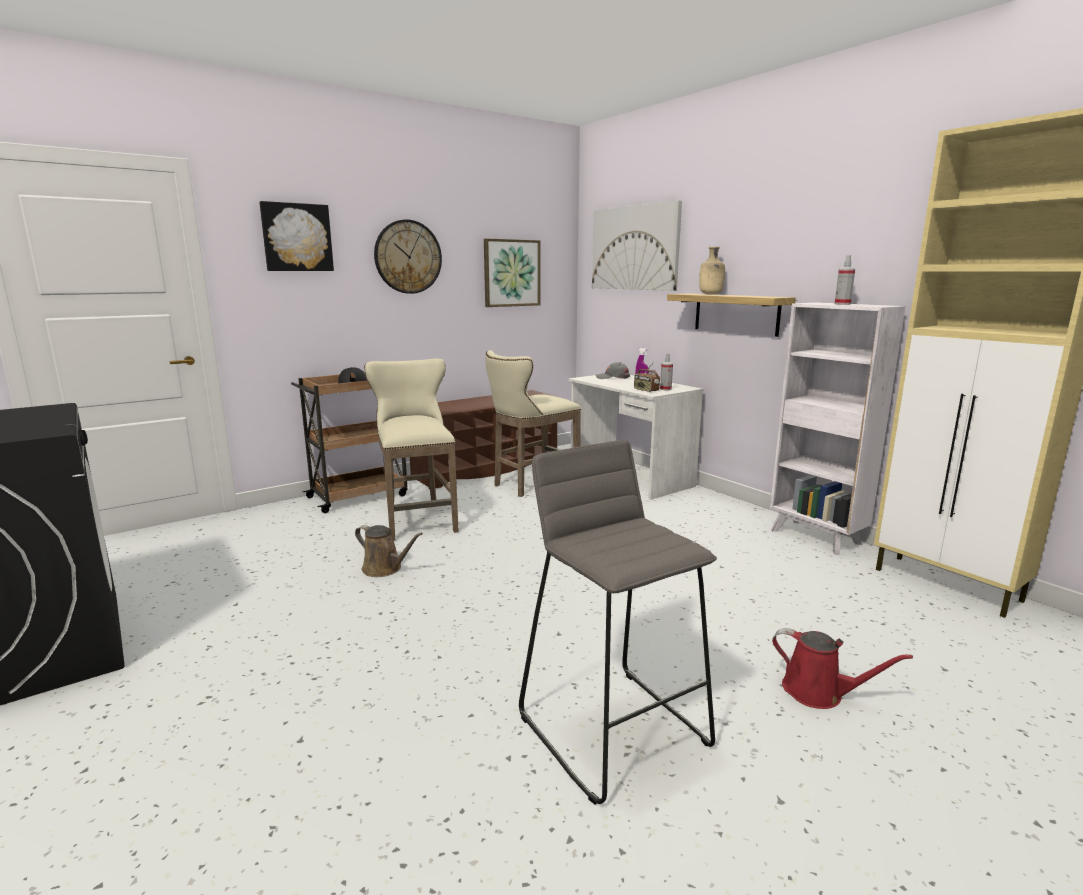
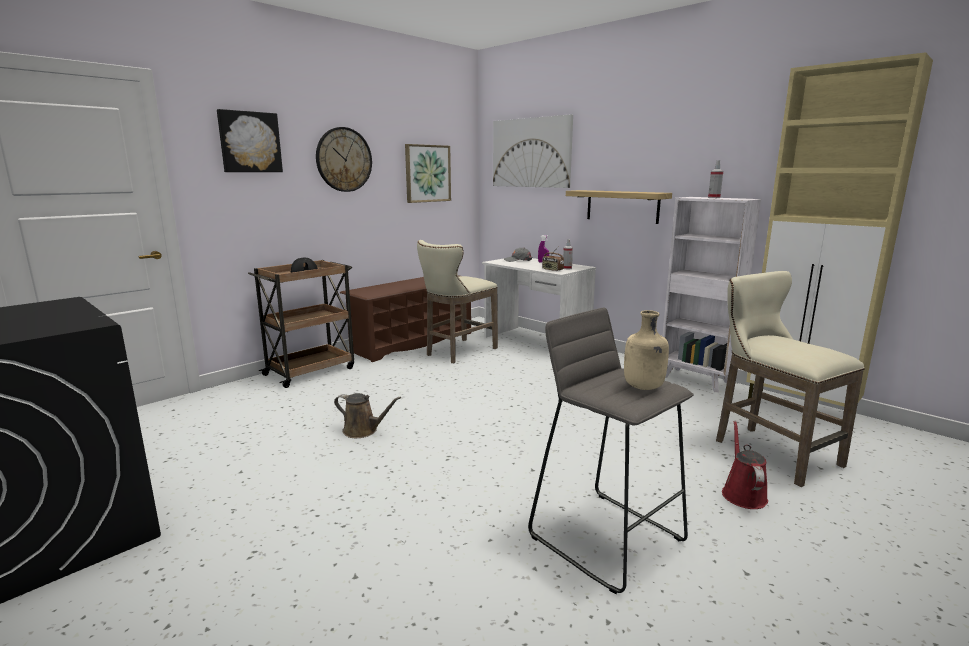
camera: 10 degrees left, 0 degrees up
beige stool [364,359,459,541] -> beige stool moved to [716,271,865,487]
beige bottle [699,247,725,295] -> beige bottle moved to [624,310,669,390]
red watering can [772,628,913,709] -> red watering can turned 105 degrees counterclockwise [722,421,768,509]

